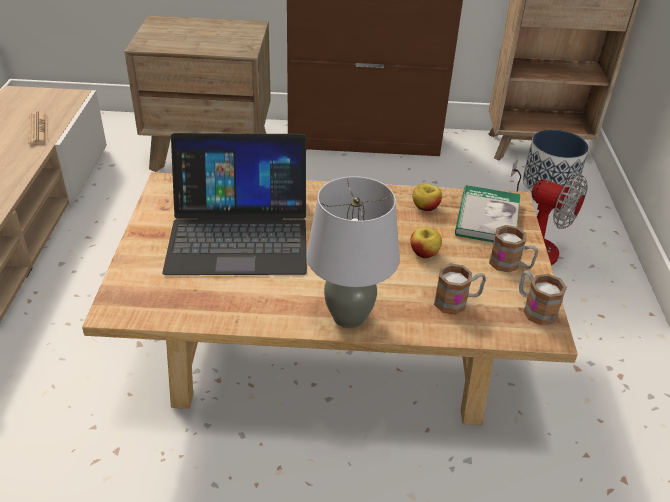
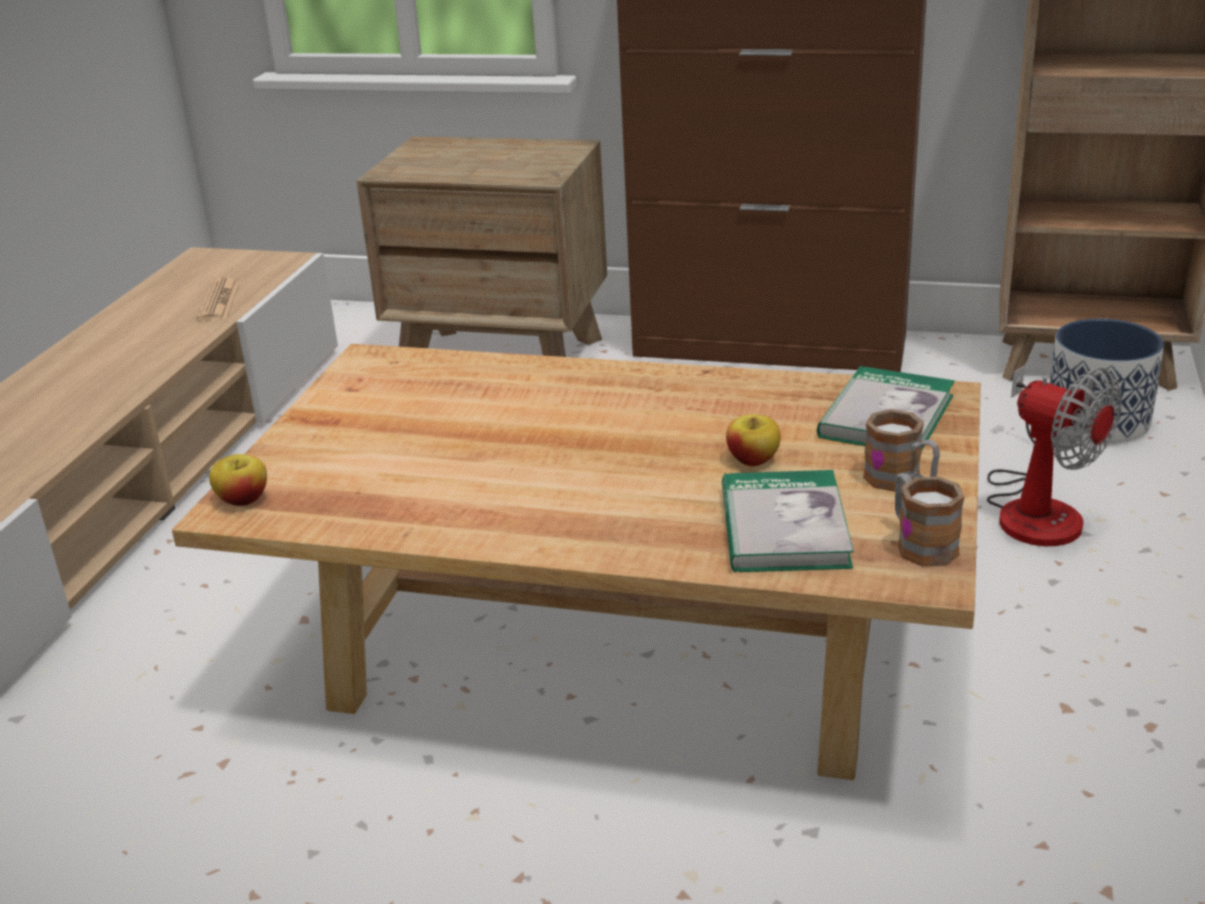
camera: 15 degrees right, 10 degrees down
laptop [162,133,307,275] -> none
grey table lamp [306,176,400,328] -> none
apple [412,184,442,211] -> apple moved to [209,454,267,506]
mug [434,263,486,315] -> book [722,470,854,573]

